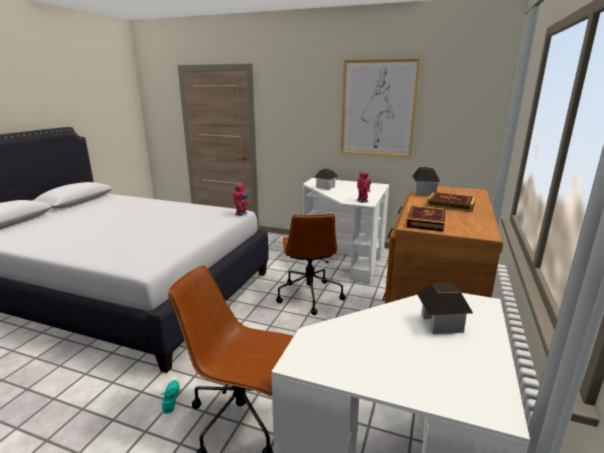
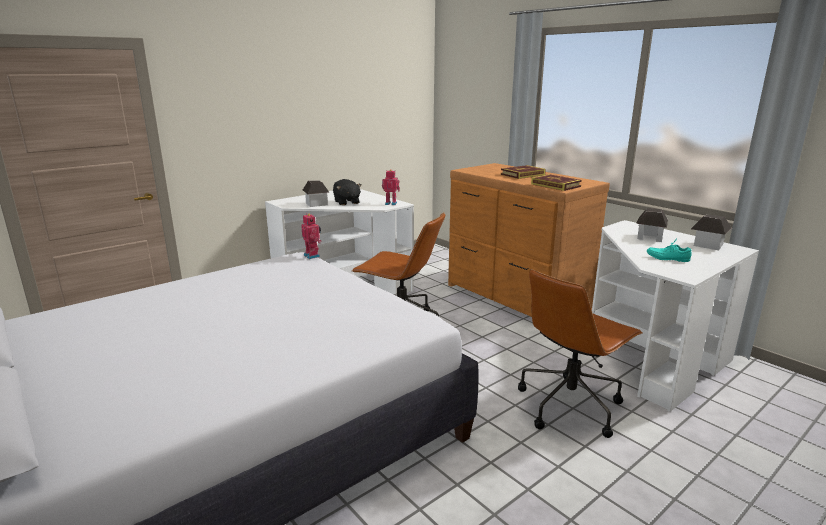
camera: 60 degrees left, 0 degrees up
turquoise shoe [161,380,181,414] -> turquoise shoe moved to [647,237,692,262]
picture [341,59,420,157] -> none
toy house [412,167,440,196] -> toy house moved to [691,214,732,250]
none -> black plush toy [333,179,361,205]

